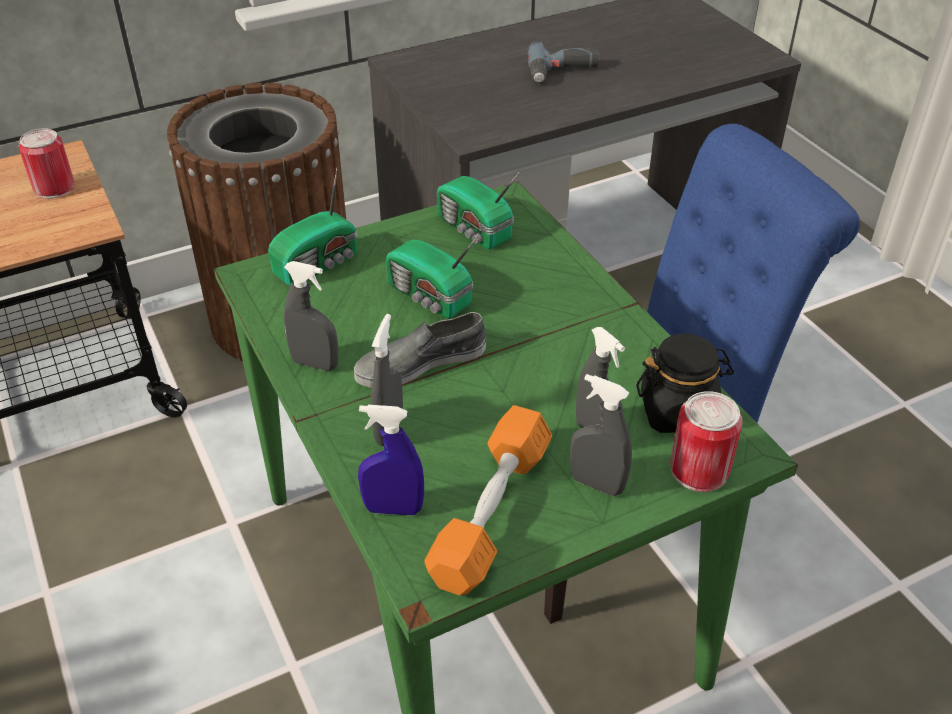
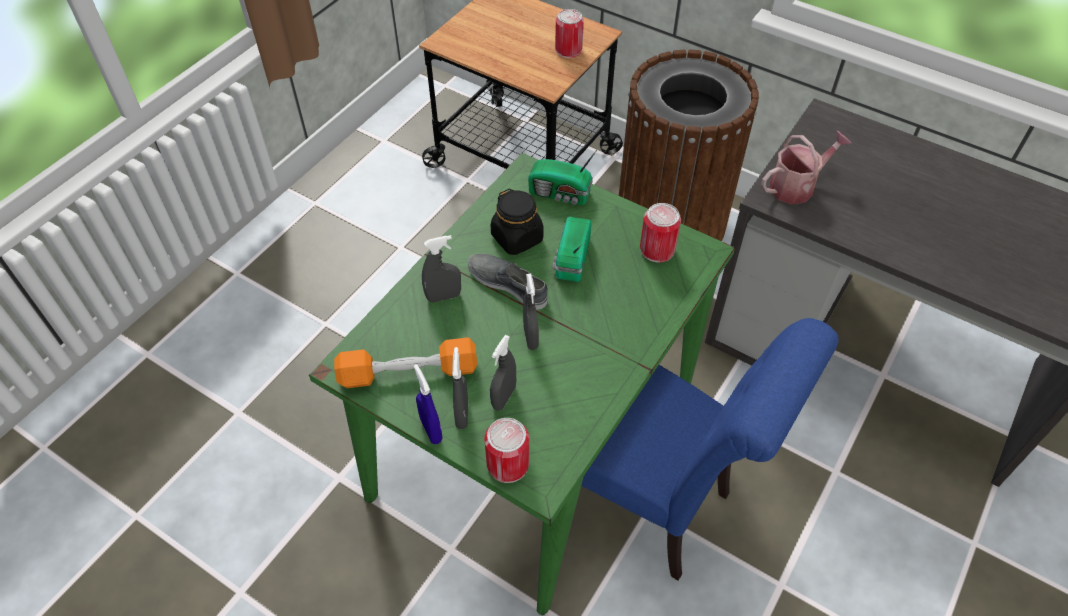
camera: 60 degrees right, 10 degrees up
grey spray bottle [284,261,338,371] -> grey spray bottle moved to [523,274,539,350]
blue spray bottle [358,405,424,515] -> blue spray bottle moved to [414,364,443,444]
radio [437,172,520,249] -> can [640,203,681,263]
power drill [528,41,599,83] -> none
black jar [636,334,734,433] -> black jar moved to [491,188,544,255]
none -> watering can [761,131,852,204]

